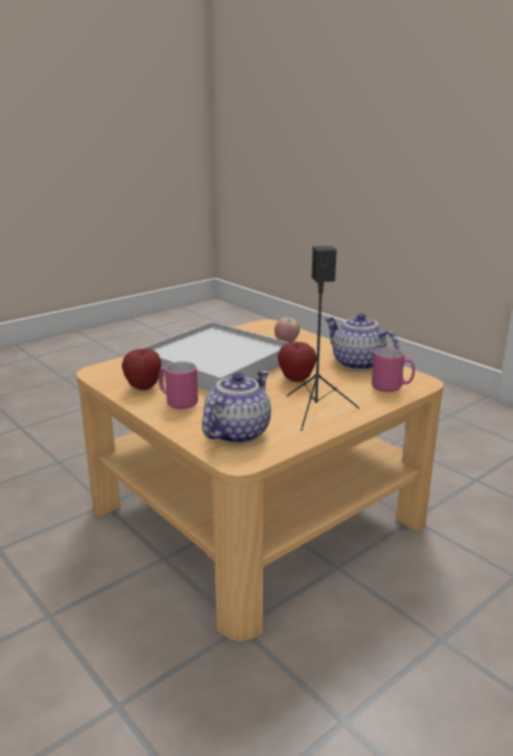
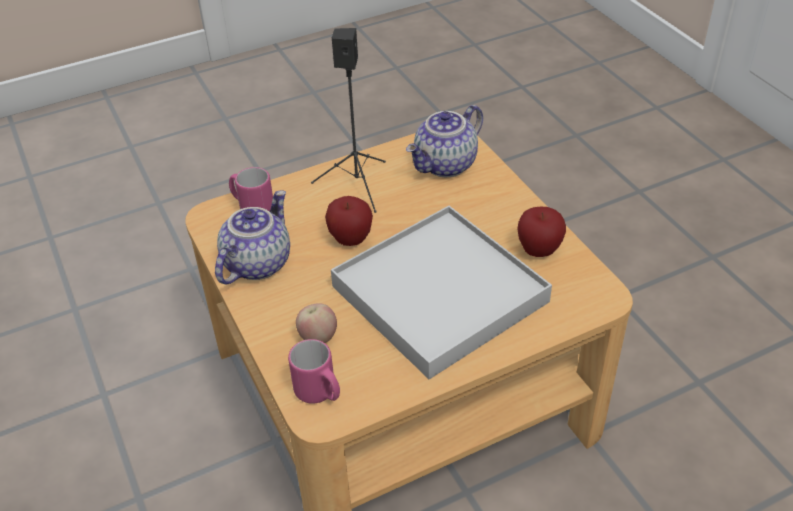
camera: 165 degrees left, 20 degrees up
pink mug [158,361,198,409] -> pink mug moved to [288,339,340,404]
teapot [325,313,399,370] -> teapot turned 120 degrees counterclockwise [215,190,290,284]

